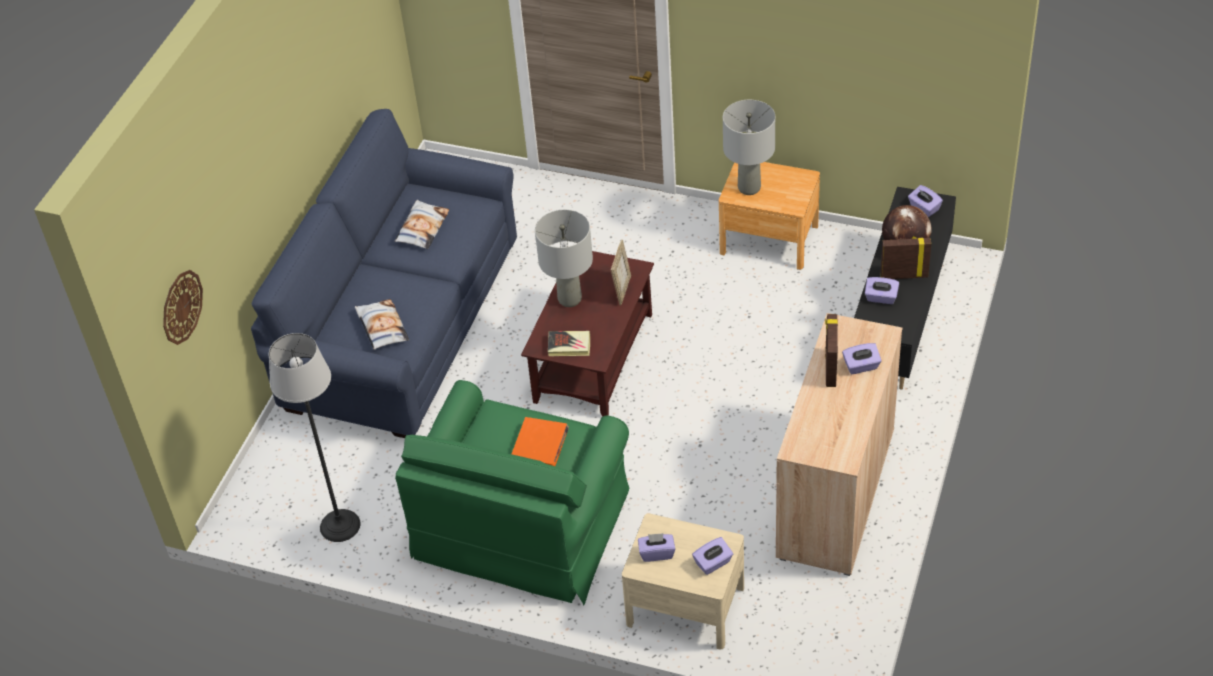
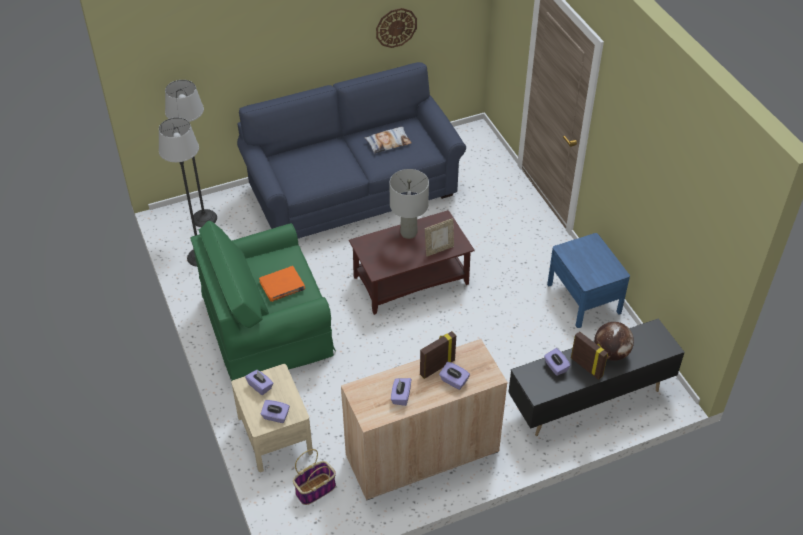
camera: 45 degrees right, 0 degrees up
wall clock [163,270,203,345] -> wall clock moved to [376,8,417,48]
pillow [355,299,409,350] -> none
book [548,331,590,356] -> none
brown nightstand [719,162,820,270] -> blue nightstand [547,233,630,328]
grey table lamp [723,100,775,195] -> none
purple tissue box [908,185,943,217] -> purple tissue box moved to [391,378,411,406]
none -> floor lamp [165,80,217,227]
none -> basket [293,449,336,505]

